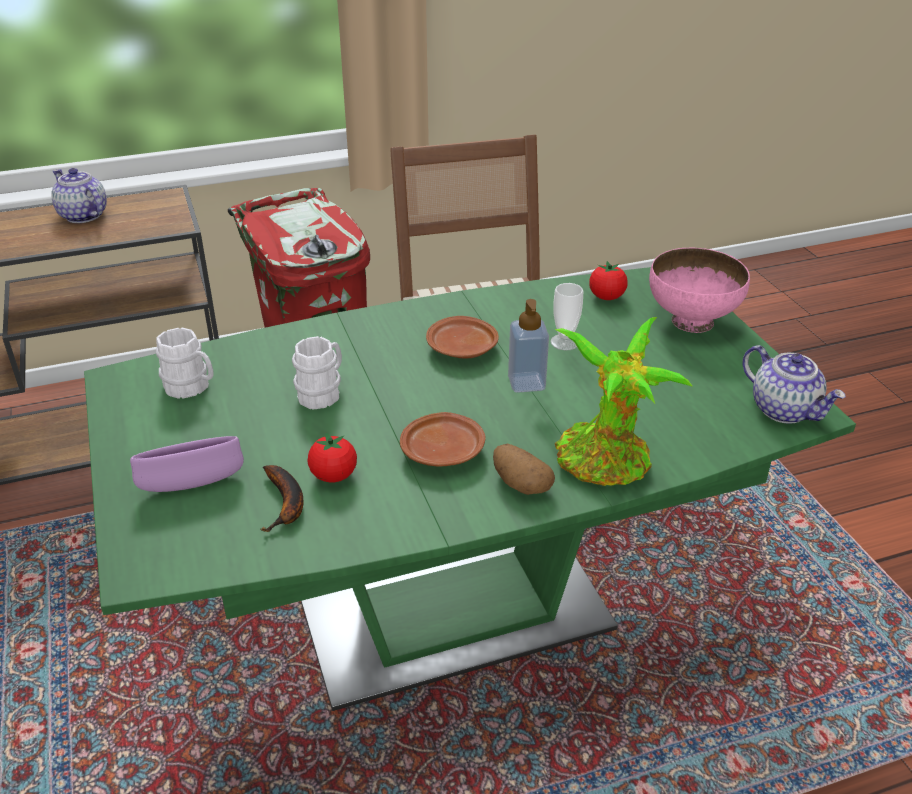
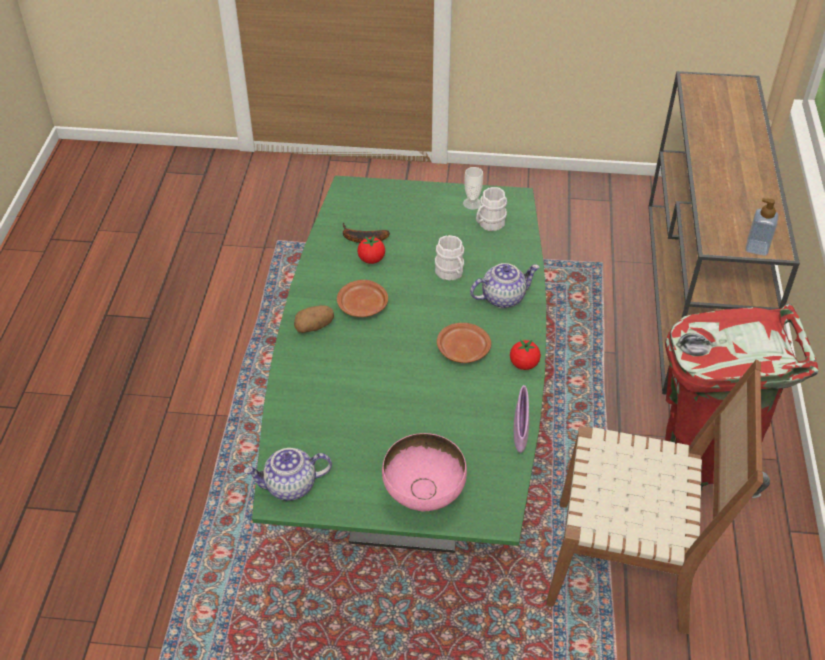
camera: 115 degrees right, 10 degrees up
teapot [51,168,107,223] -> teapot moved to [470,263,540,308]
purple bowl [130,436,244,492] -> purple bowl moved to [514,385,529,453]
soap dispenser [508,299,549,393] -> soap dispenser moved to [746,198,778,256]
cup [550,283,583,350] -> cup moved to [463,167,483,210]
potted plant [555,317,693,486] -> none
tomato [589,261,628,300] -> tomato moved to [510,340,541,370]

